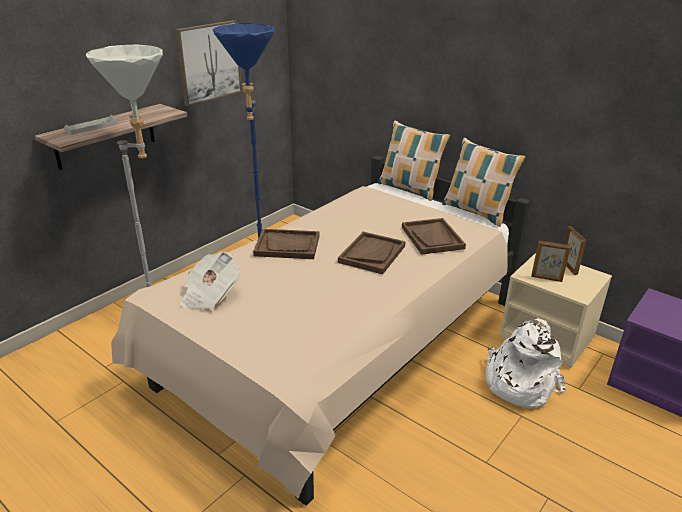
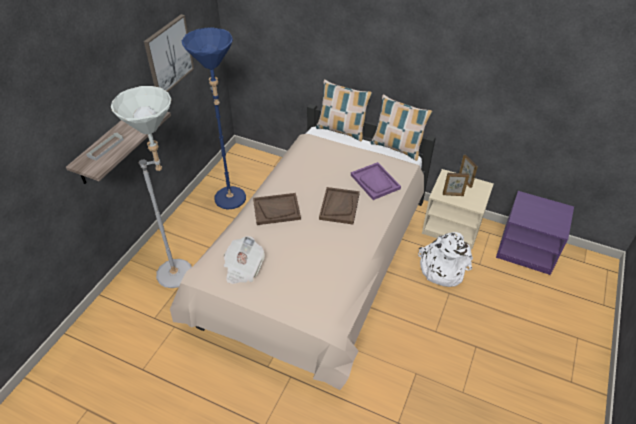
camera: 15 degrees left, 15 degrees up
brown tray [402,218,466,255] -> purple tray [351,162,401,200]

